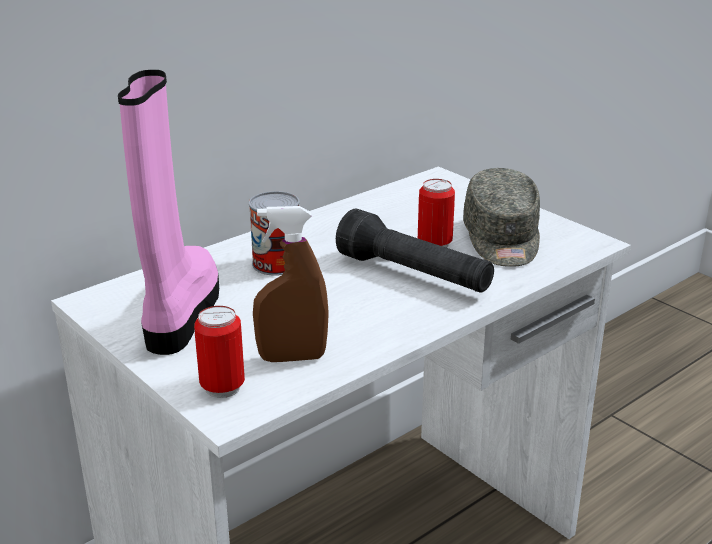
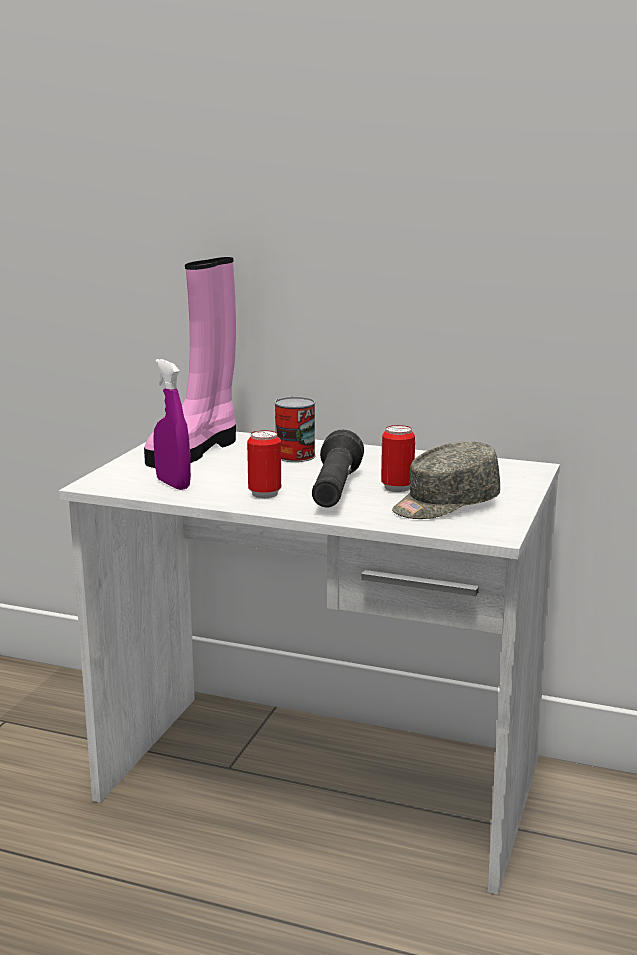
camera: 60 degrees right, 10 degrees down
pink boot [118,70,219,355] -> pink boot turned 150 degrees clockwise [144,257,236,468]
can [194,306,245,398] -> can moved to [247,430,281,498]
brown spray bottle [253,206,329,362] -> purple spray bottle [153,359,191,490]

